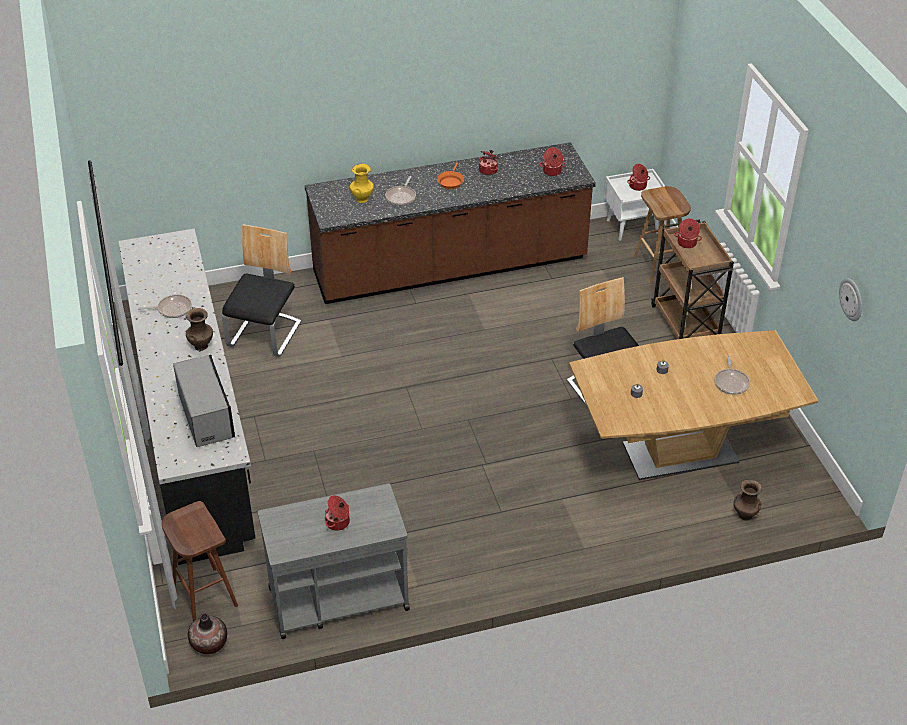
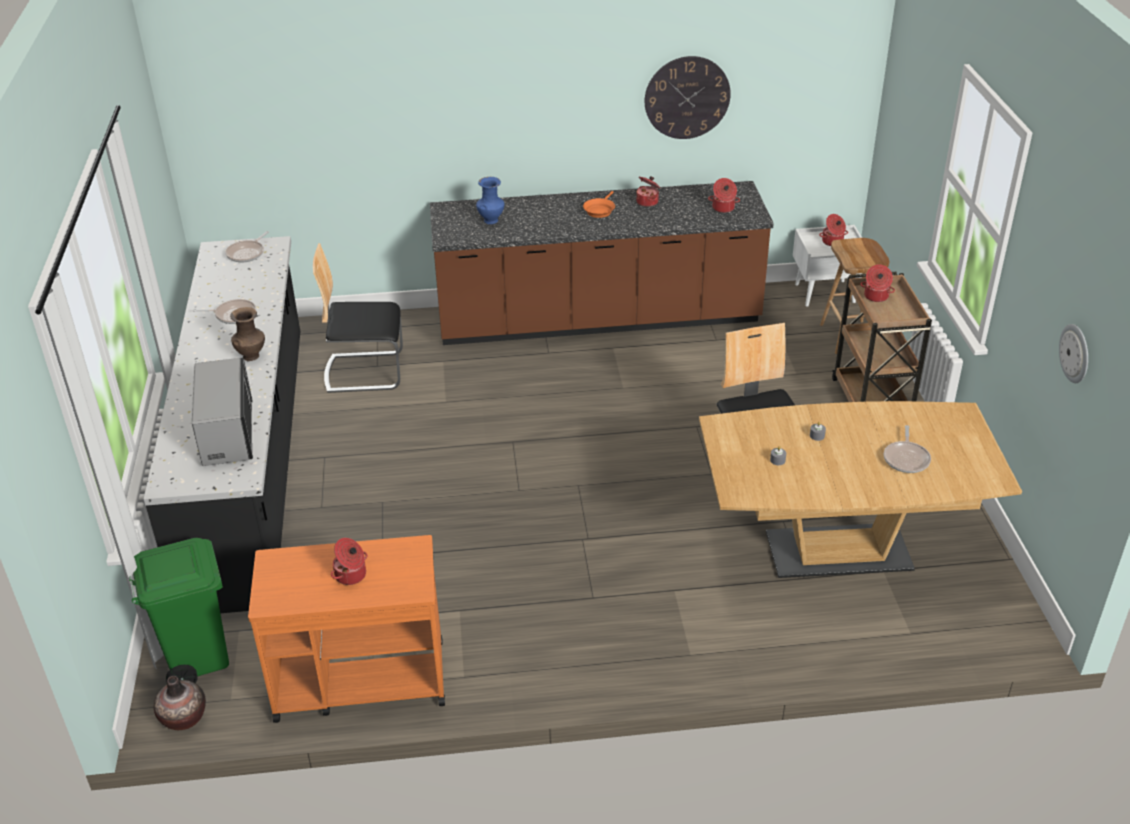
camera: 10 degrees right, 5 degrees down
brown stool [162,501,238,621] -> green trash can [129,538,229,683]
chair [222,225,301,357] -> chair turned 120 degrees counterclockwise [313,243,403,393]
grey cart [258,484,410,639] -> orange cart [248,535,445,723]
yellow vase [350,164,374,203] -> blue vase [476,177,505,224]
frying pan [385,176,416,206] -> frying pan moved to [225,231,269,263]
brown vase [734,480,762,521] -> none
none -> wall clock [645,56,731,139]

